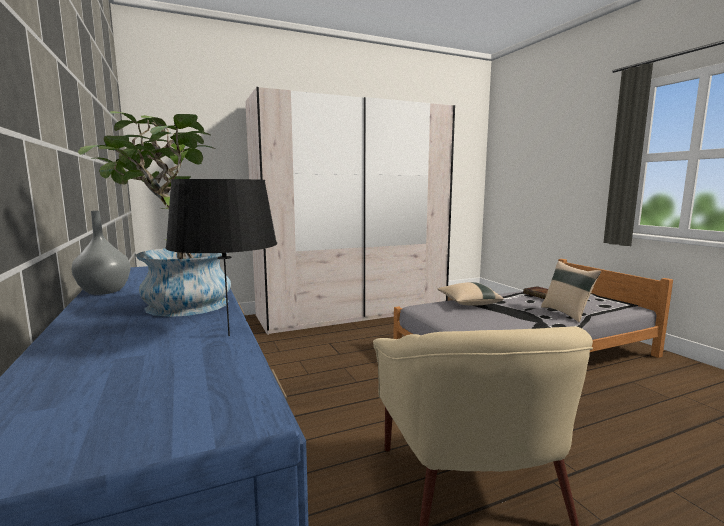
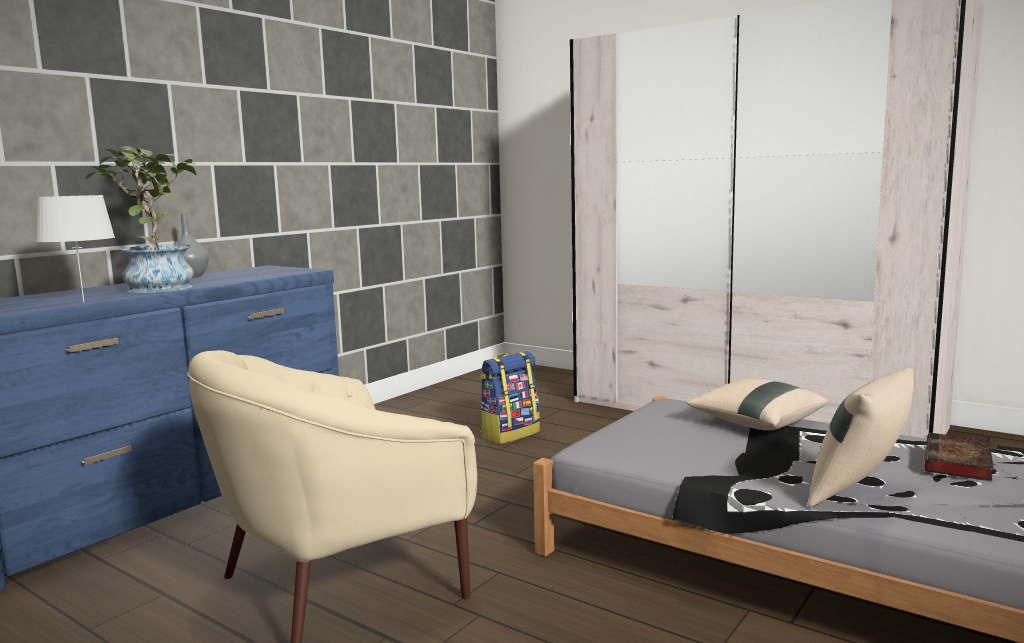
camera: 60 degrees right, 0 degrees up
black table lamp [165,179,277,336] -> white table lamp [35,195,115,302]
none -> backpack [480,351,540,444]

